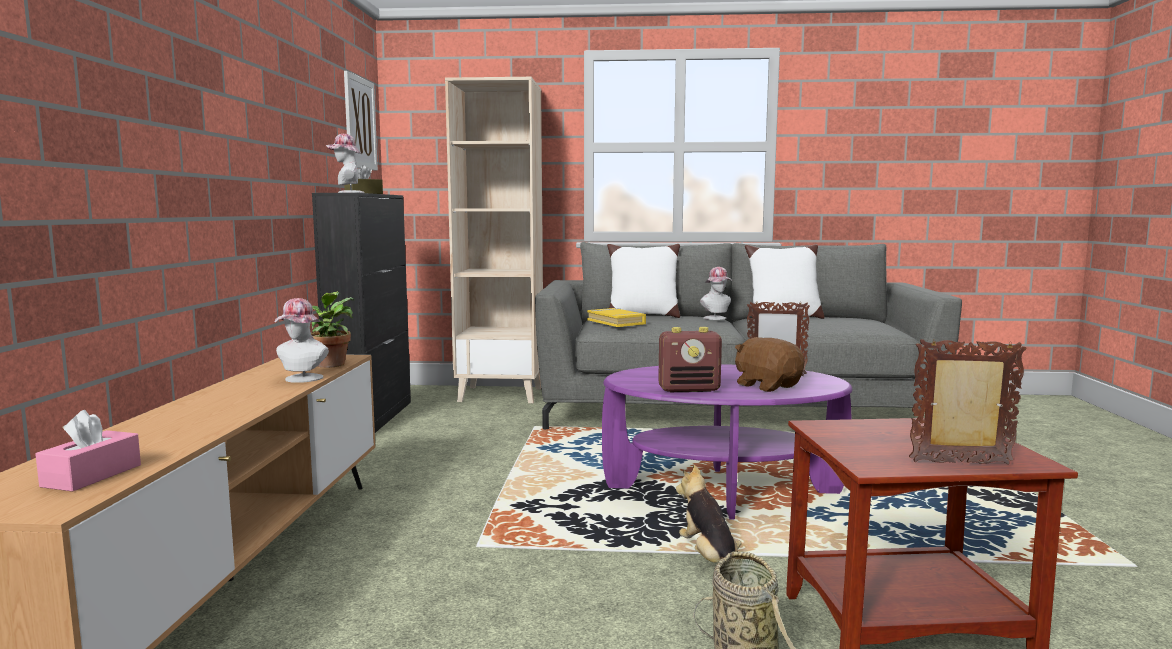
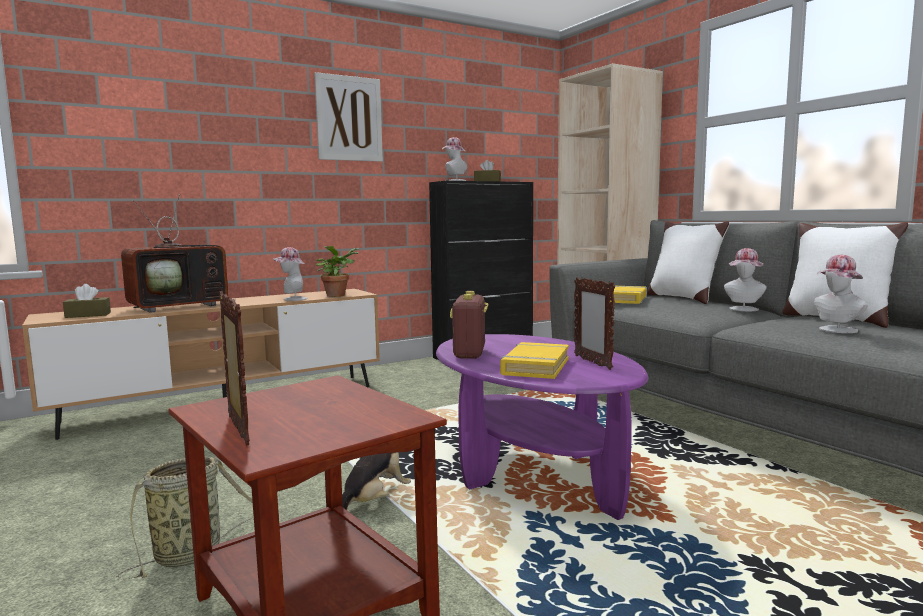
camera: 55 degrees right, 0 degrees up
pink tissue box [35,410,141,492] -> brown tissue box [63,284,111,318]
picture [344,71,378,171] -> picture moved to [314,72,383,162]
radio [658,327,722,392] -> radio turned 45 degrees clockwise [450,291,489,359]
brown plush toy [735,337,805,392] -> yellow book [500,342,569,379]
none -> television [121,194,235,313]
none -> hat [814,255,868,333]

